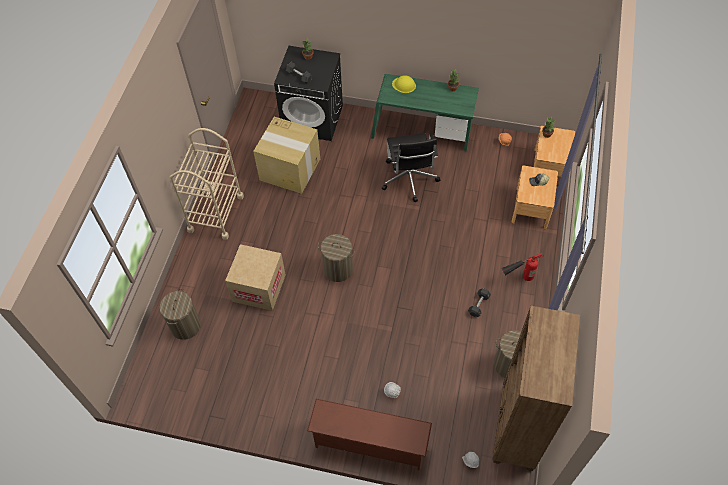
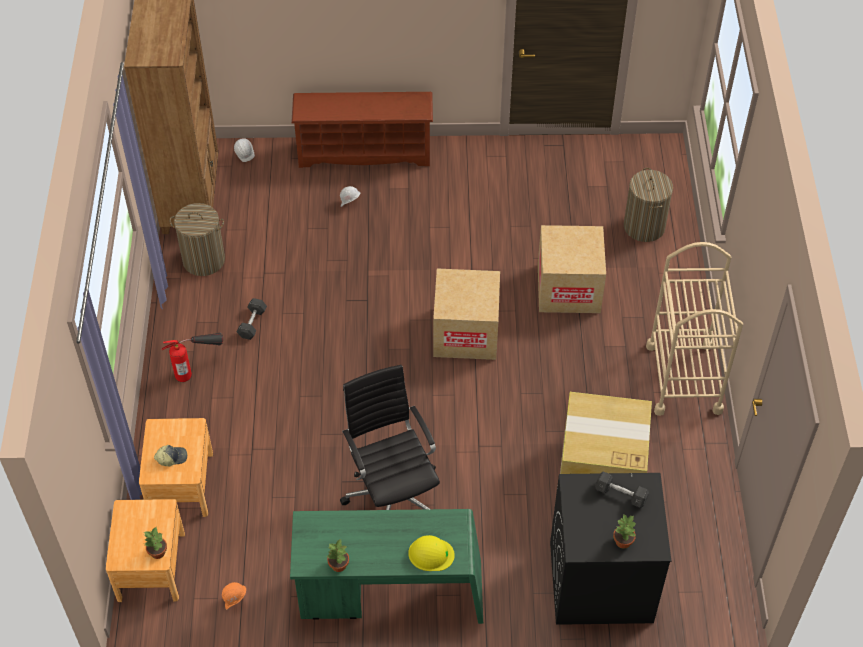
camera: 165 degrees right, 5 degrees down
laundry basket [318,234,355,282] -> cardboard box [433,269,500,360]

